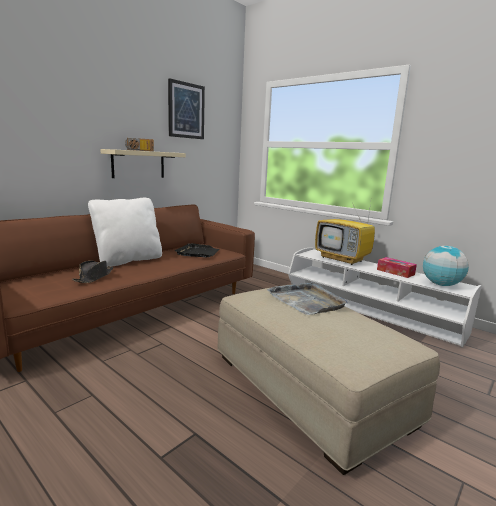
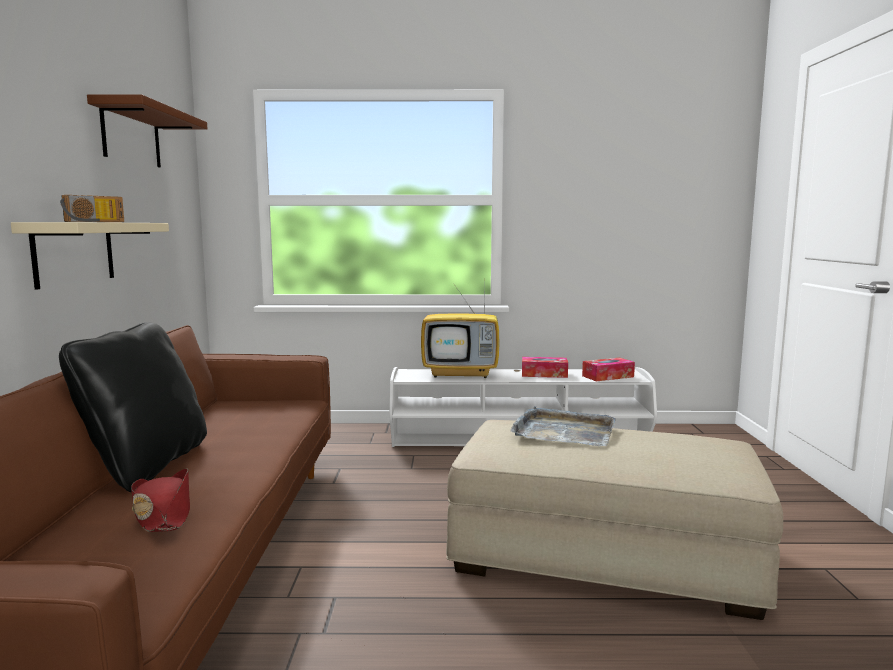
camera: 40 degrees left, 5 degrees down
black hat [72,260,113,283] -> red hat [131,468,190,532]
white pillow [88,198,162,267] -> black pillow [59,322,207,492]
picture [168,78,205,139] -> brown shelf [87,94,207,168]
black tray [175,243,219,257] -> none
globe [423,246,469,286] -> tissue box [582,358,635,381]

